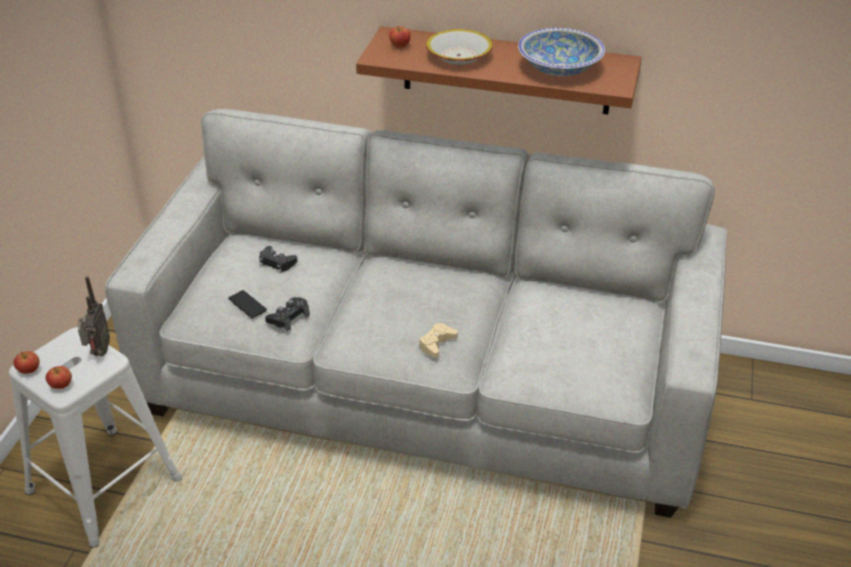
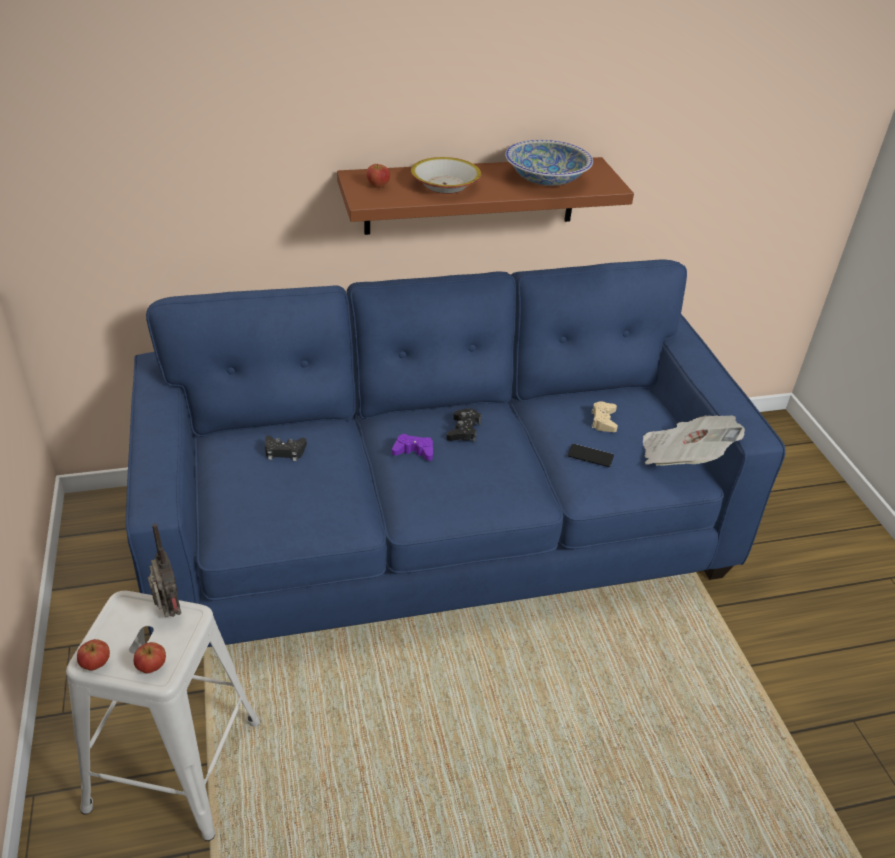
camera: 30 degrees left, 0 degrees up
grey sofa [105,109,727,518] -> blue sofa [126,259,786,647]
phone [228,290,267,318] -> phone moved to [568,444,614,467]
black game controller [265,297,310,332] -> black game controller moved to [447,408,481,442]
beige game controller [419,323,458,357] -> beige game controller moved to [591,401,618,432]
none -> purple game controller [392,434,433,461]
none -> newspaper [643,415,745,466]

